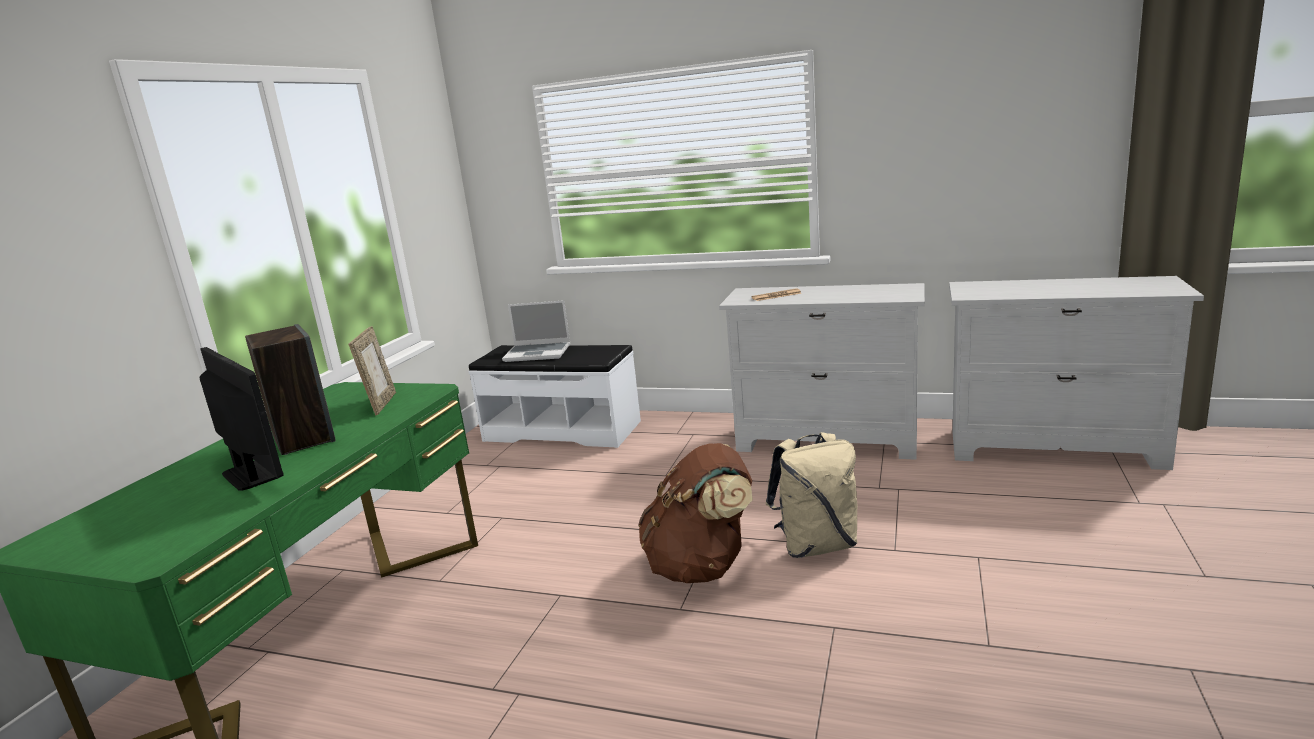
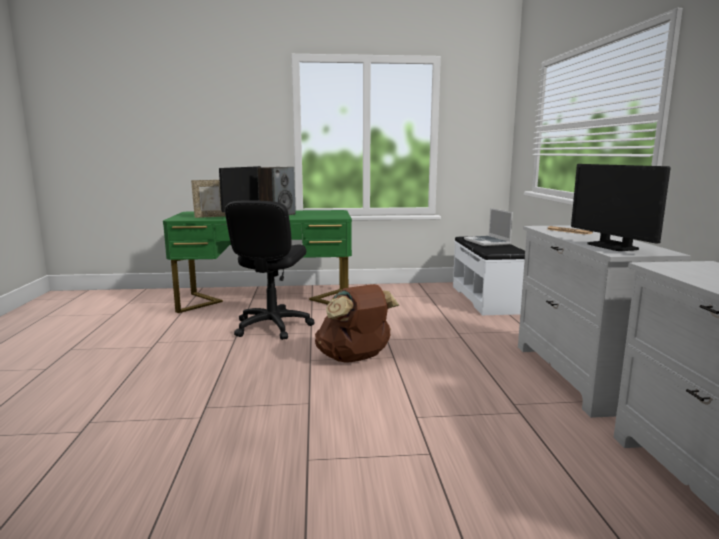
camera: 65 degrees right, 5 degrees down
picture frame [348,326,396,415] -> picture frame moved to [191,180,225,218]
beige backpack [766,432,858,558] -> none
none -> black office chair [225,200,315,340]
none -> monitor [571,164,671,251]

